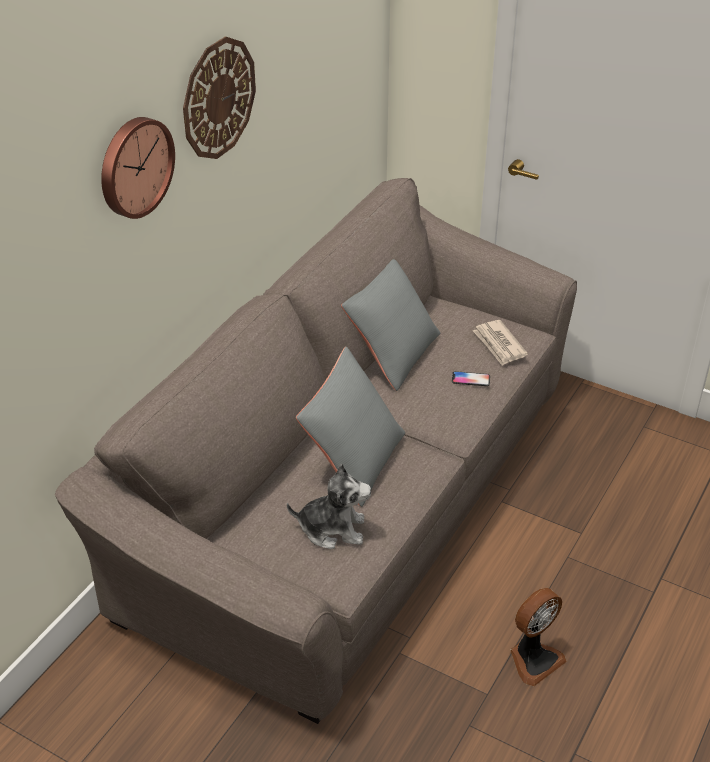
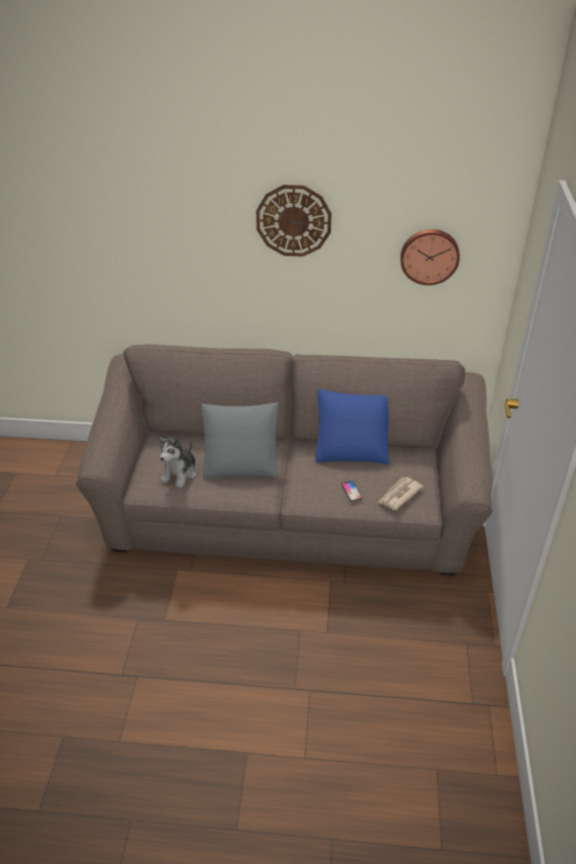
camera: 65 degrees right, 0 degrees up
wall clock [101,117,175,219] -> wall clock moved to [400,229,460,285]
plush toy [287,464,371,549] -> plush toy turned 45 degrees clockwise [157,436,197,488]
grey pillow [341,259,440,391] -> blue pillow [316,389,390,464]
fan [510,588,567,686] -> none

